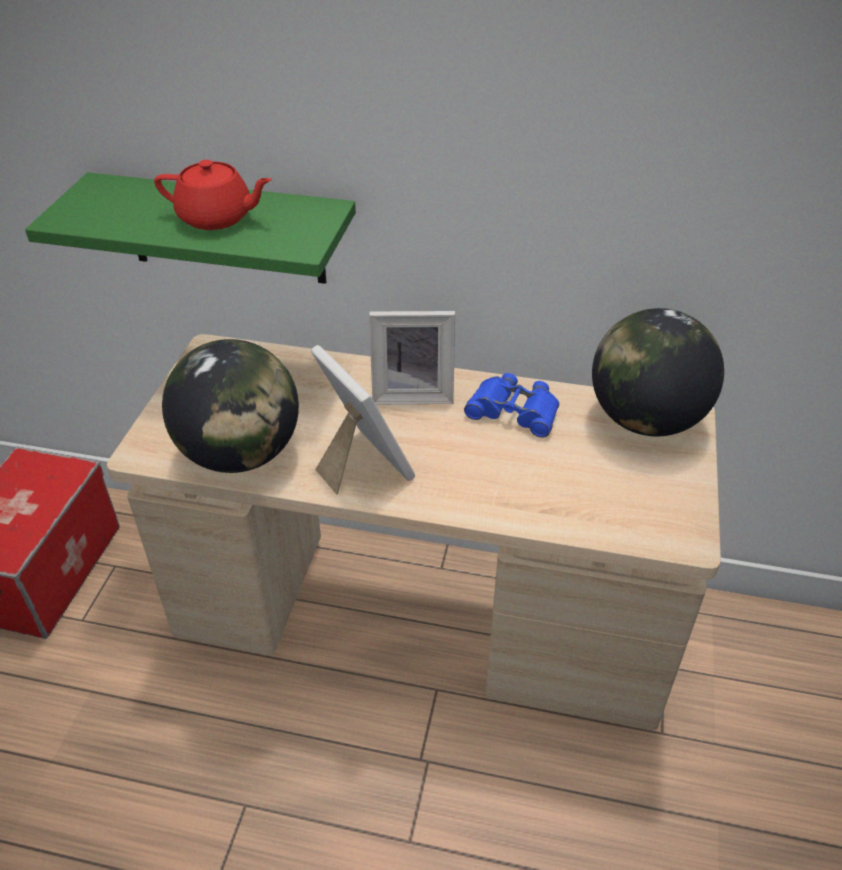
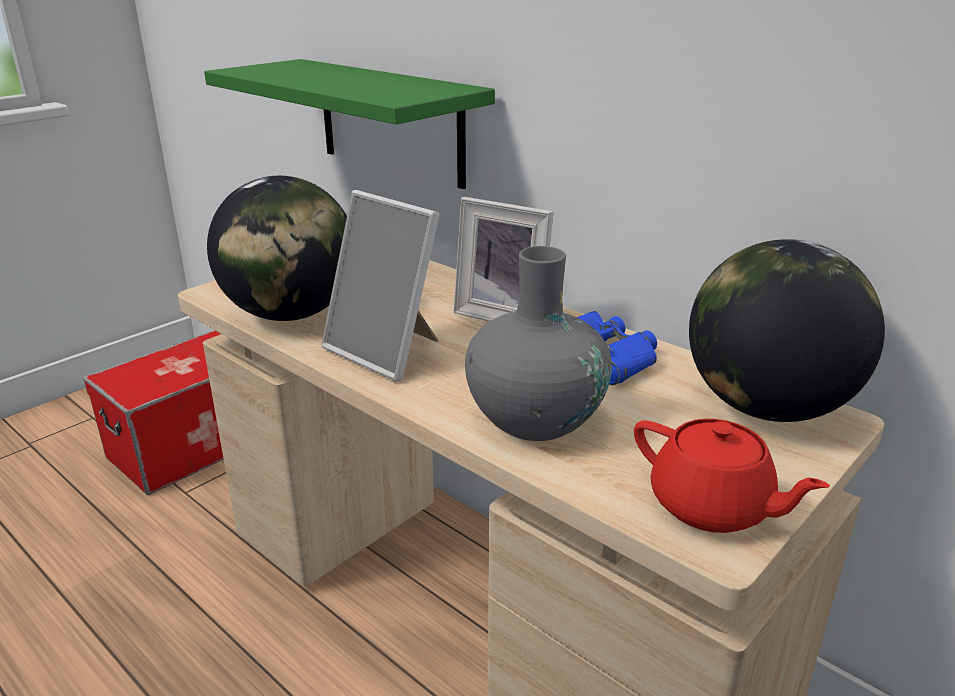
camera: 30 degrees right, 15 degrees down
red teapot [154,160,272,230] -> red teapot moved to [634,419,830,533]
picture frame [311,345,415,494] -> picture frame turned 135 degrees clockwise [321,190,439,382]
none -> grey vase [465,246,612,441]

